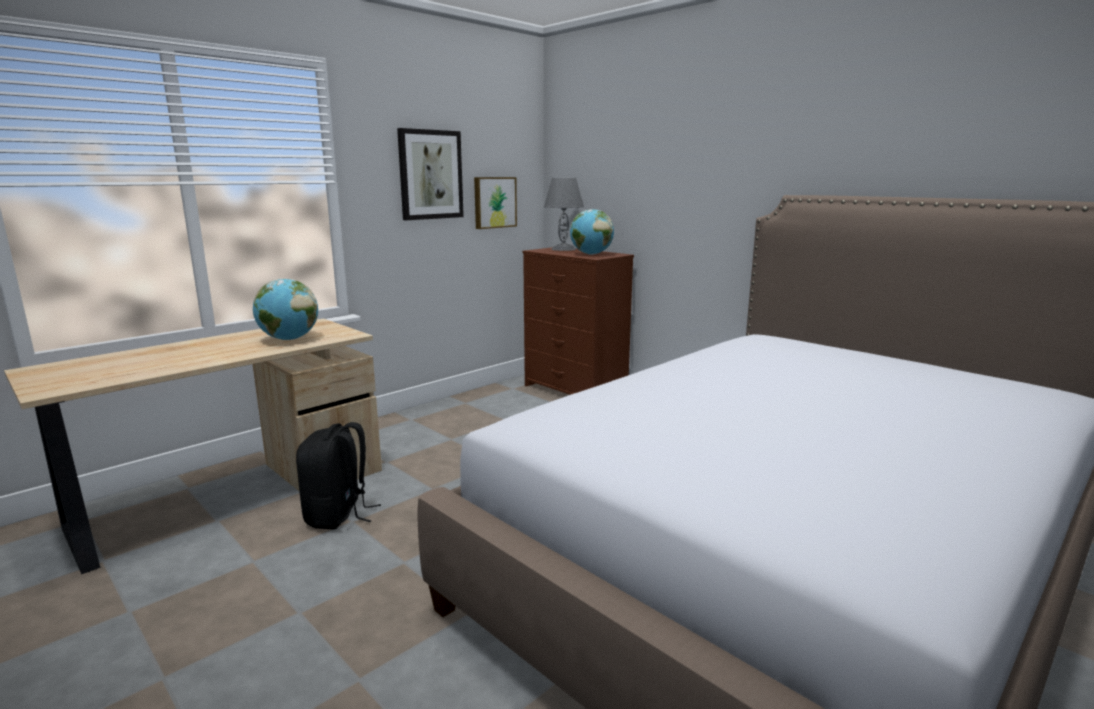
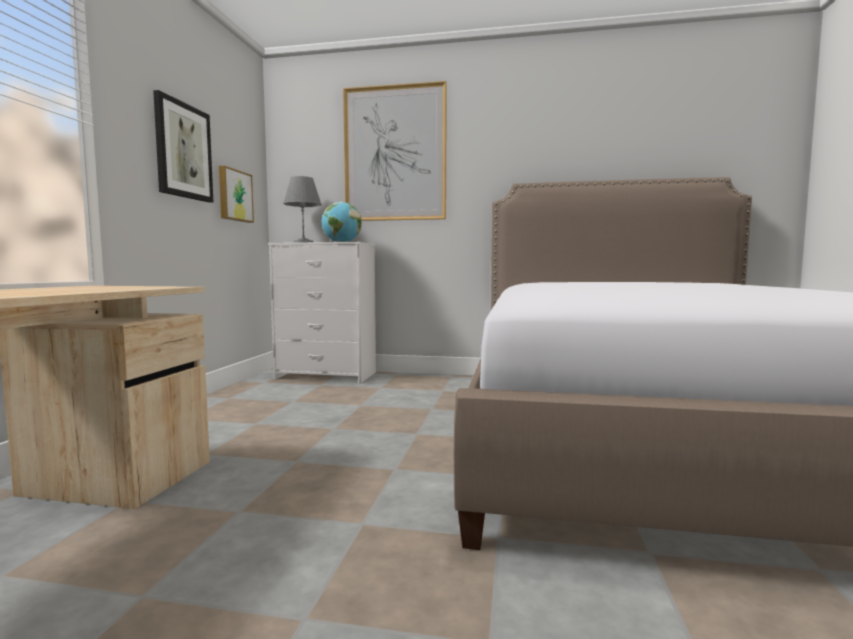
camera: 35 degrees left, 10 degrees down
globe [253,279,318,340] -> none
black backpack [296,422,381,529] -> none
brown dresser [522,247,634,395] -> white dresser [268,242,376,383]
none -> picture [343,81,447,221]

